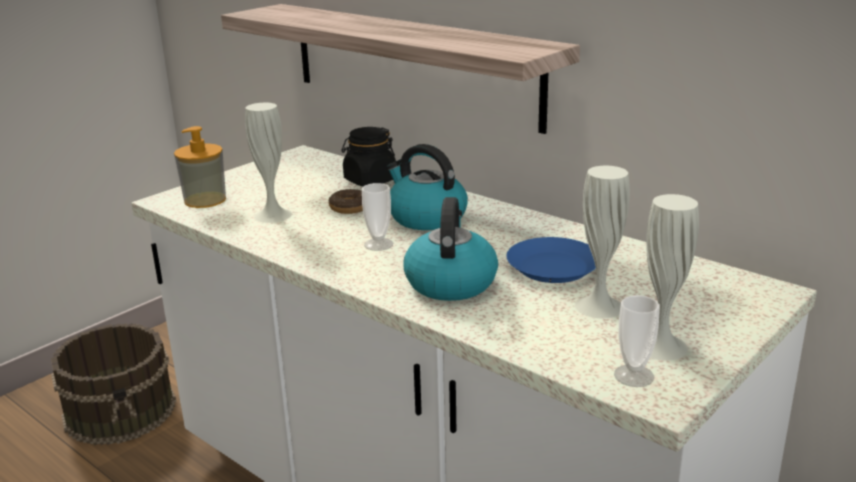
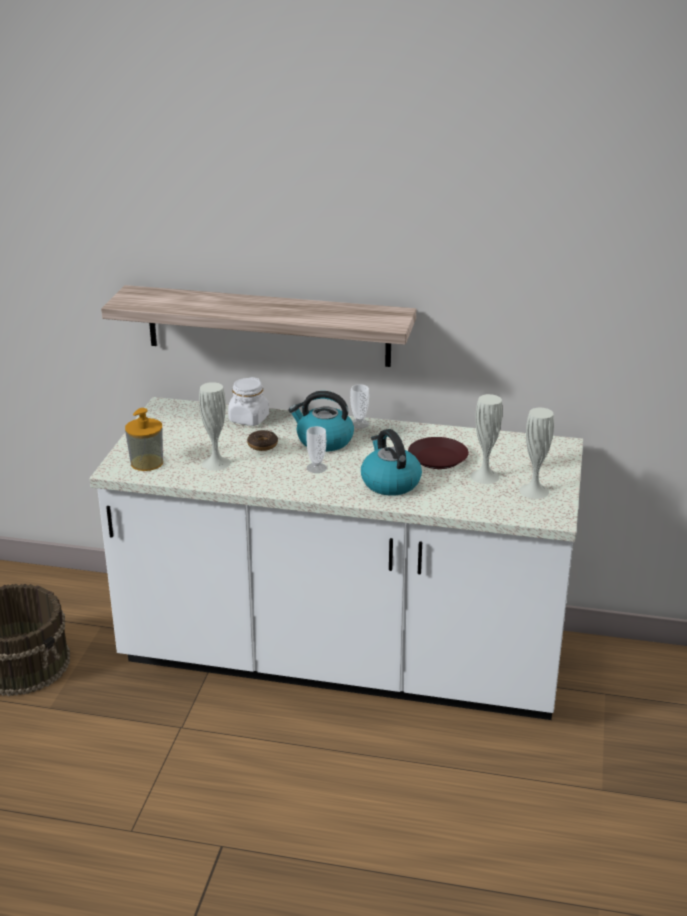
camera: 30 degrees left, 5 degrees up
black jar [342,127,396,187] -> white jar [228,377,269,426]
blue plate [507,237,596,283] -> brown plate [408,437,469,469]
cup [614,295,660,387] -> cup moved to [350,384,369,428]

